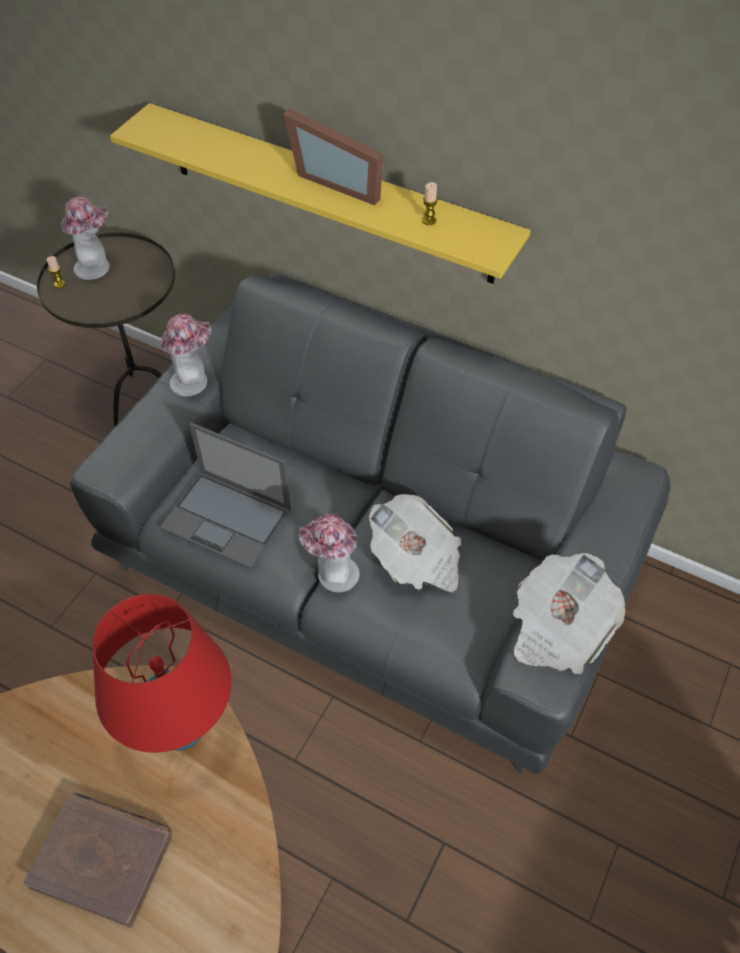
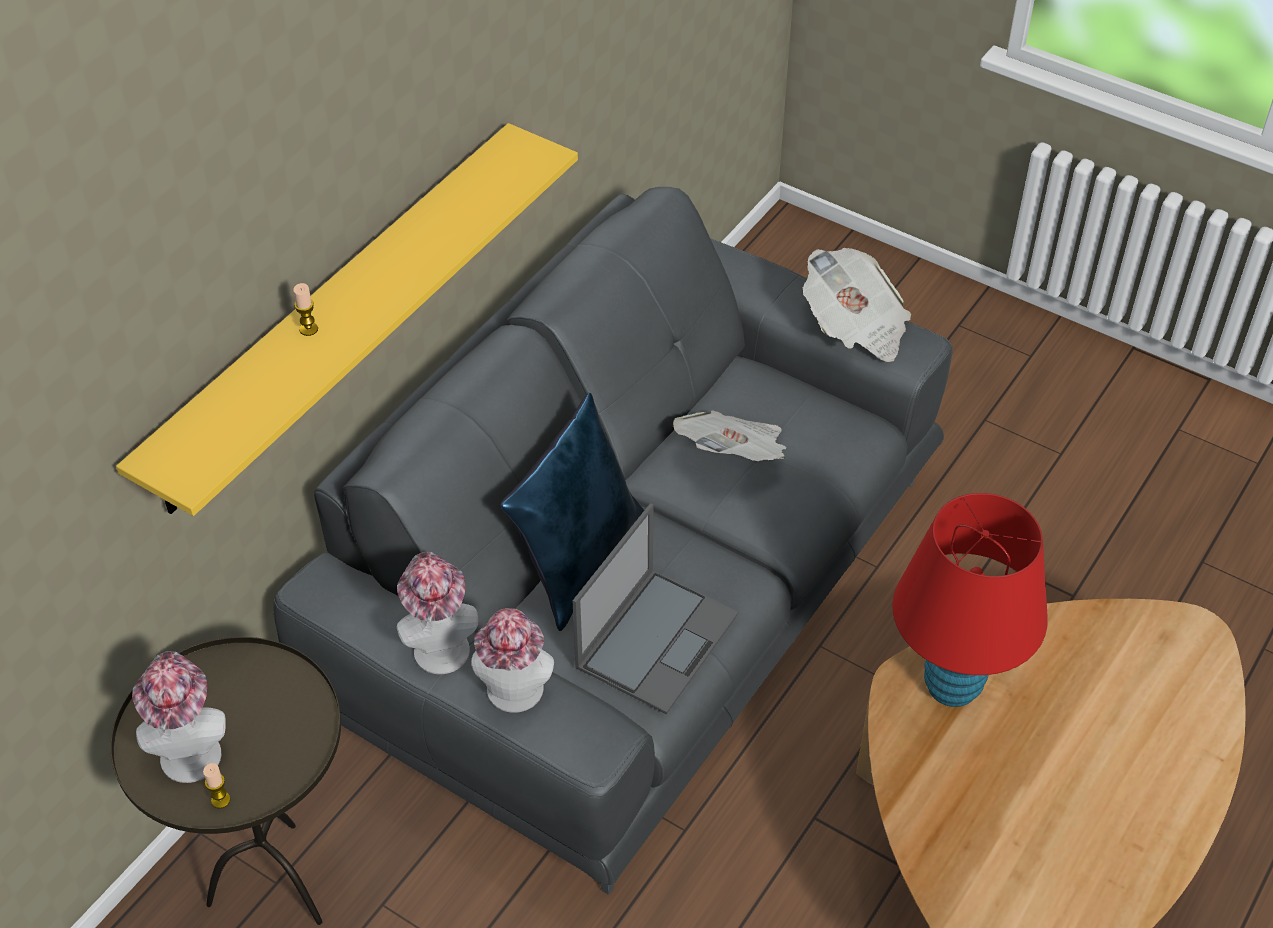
camera: 85 degrees left, 5 degrees down
brown book [23,793,172,928] -> none
picture frame [283,108,383,205] -> none
hat [299,514,360,592] -> hat moved to [471,608,554,713]
candle [422,182,438,225] -> candle moved to [293,283,318,336]
none -> blue pillow [500,393,644,631]

